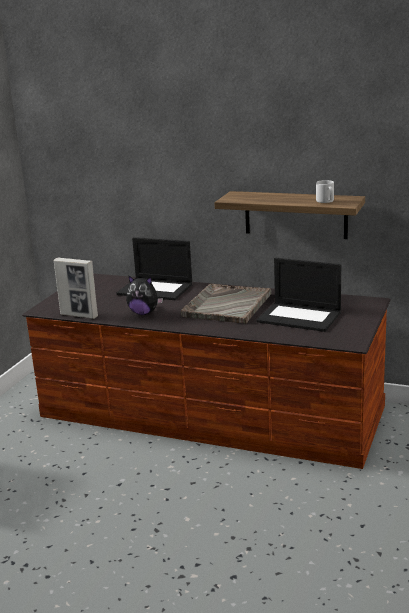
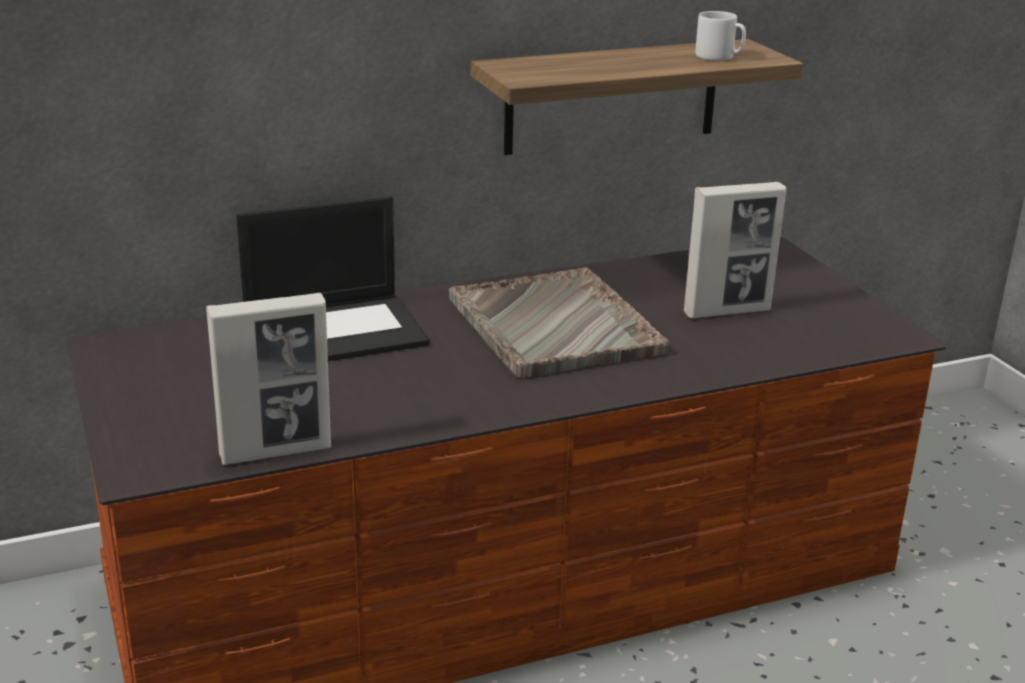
camera: 45 degrees left, 5 degrees up
plush toy [126,276,163,315] -> none
laptop [257,258,341,332] -> picture frame [684,182,786,318]

